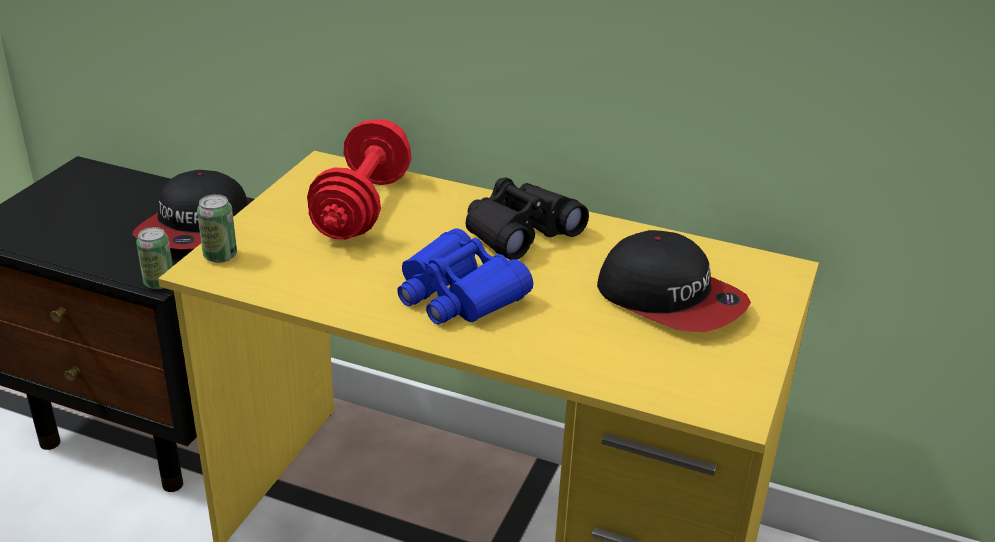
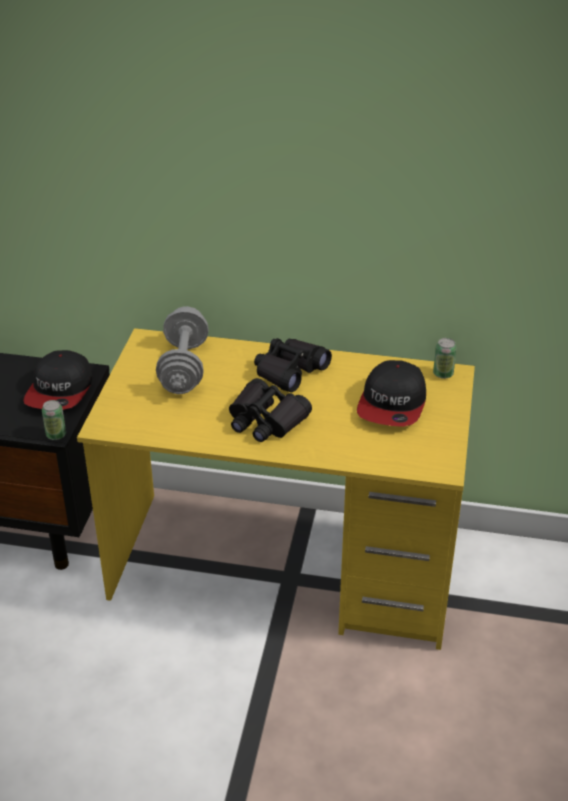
camera: 10 degrees left, 5 degrees up
can [197,194,237,263] -> can moved to [433,338,457,379]
red dumbbell [307,119,412,240] -> grey dumbbell [156,306,209,394]
blue binoculars [397,228,533,324] -> black binoculars [229,378,312,442]
cap [597,230,751,332] -> cap turned 75 degrees clockwise [357,360,426,427]

